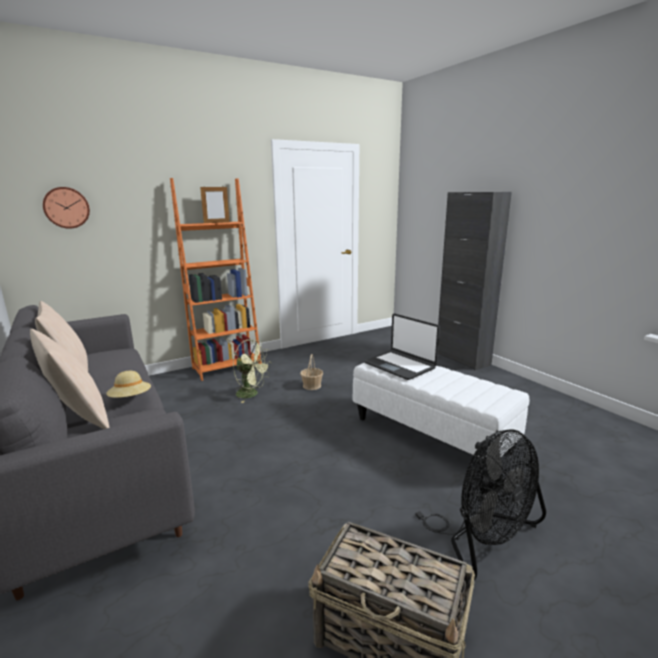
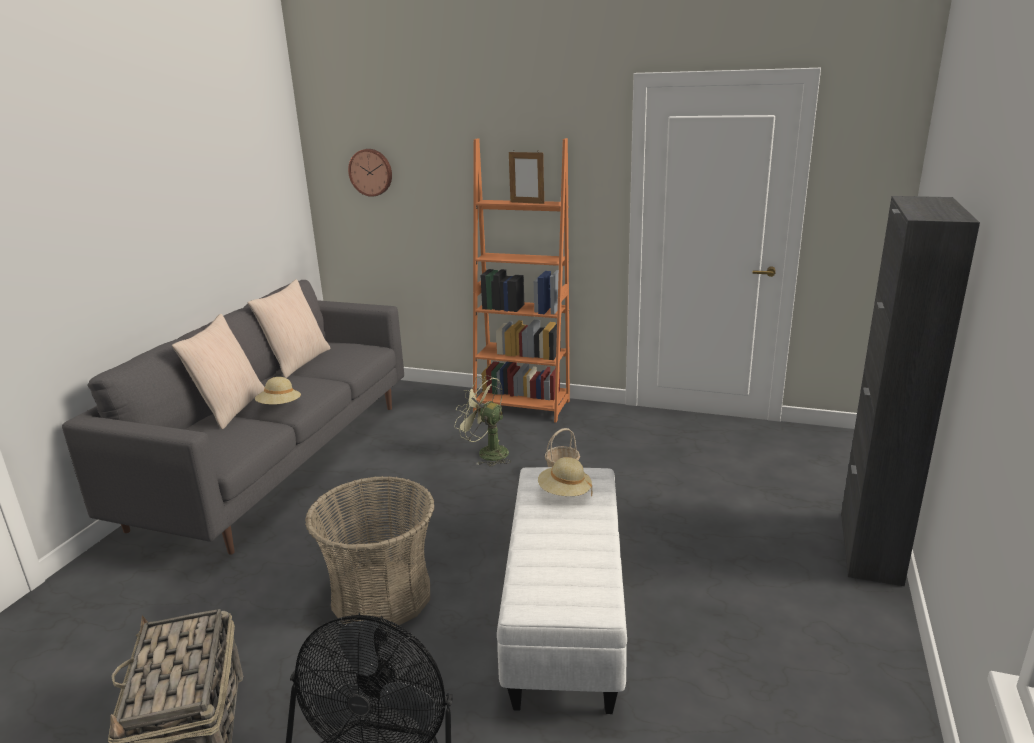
camera: 50 degrees right, 5 degrees up
green fan [233,339,270,403] -> green fan turned 135 degrees clockwise [454,375,511,467]
laptop [364,313,440,380] -> beige hat [538,457,592,496]
none -> basket [305,476,435,628]

